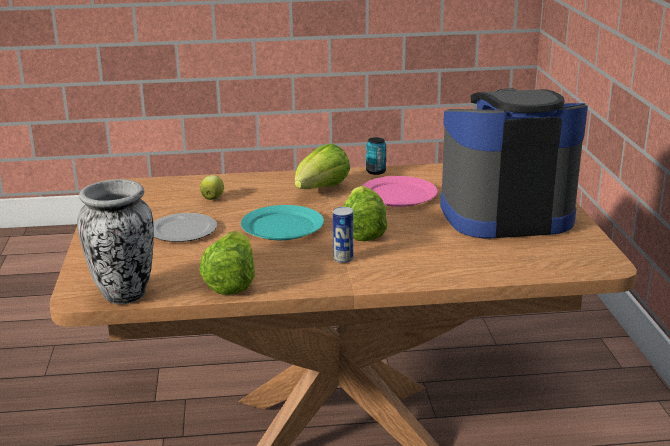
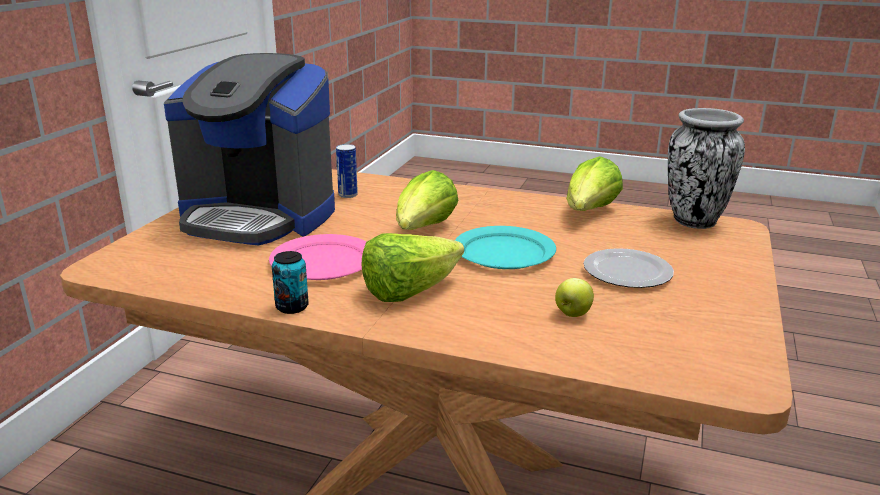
camera: 155 degrees left, 0 degrees up
can [333,207,353,263] -> can moved to [336,144,358,198]

